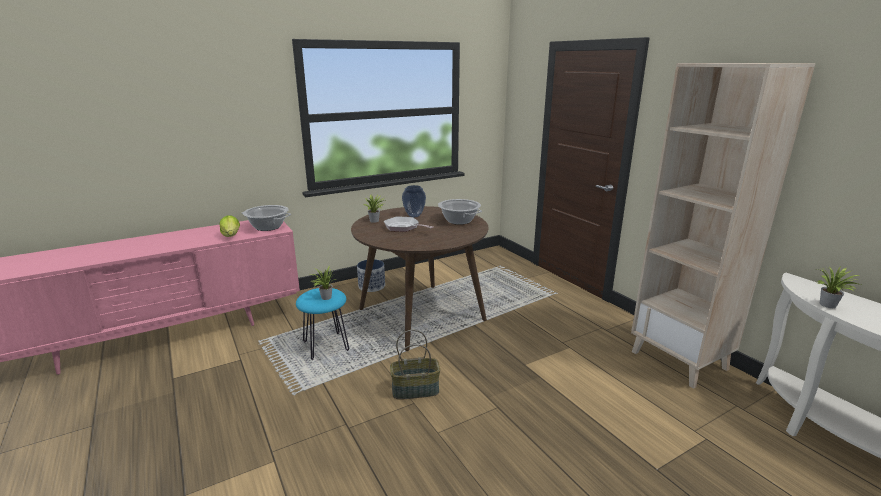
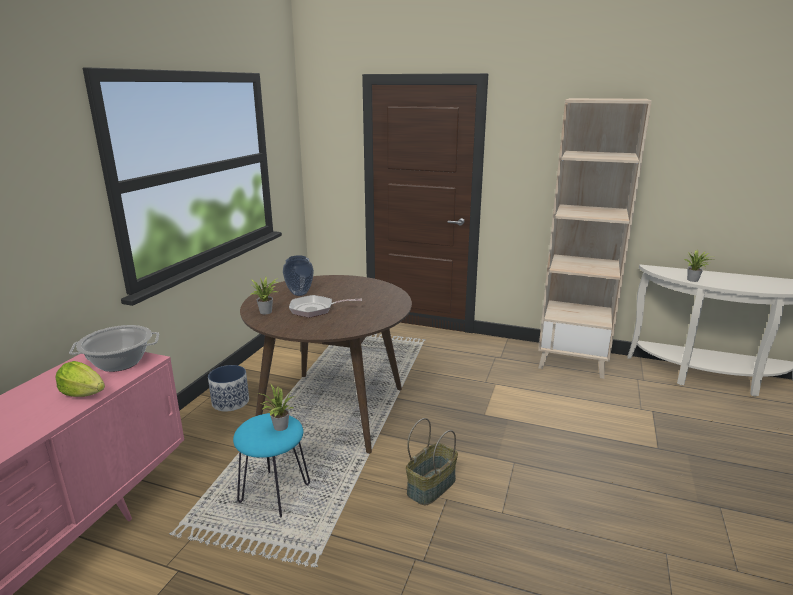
camera: 40 degrees left, 0 degrees up
cooking pot [438,199,482,225] -> none

